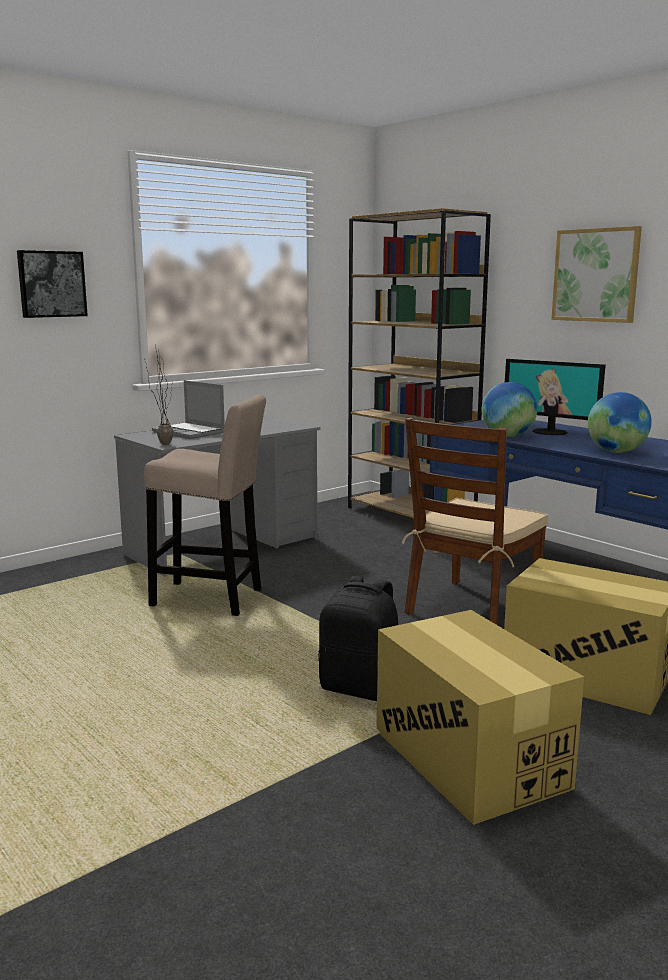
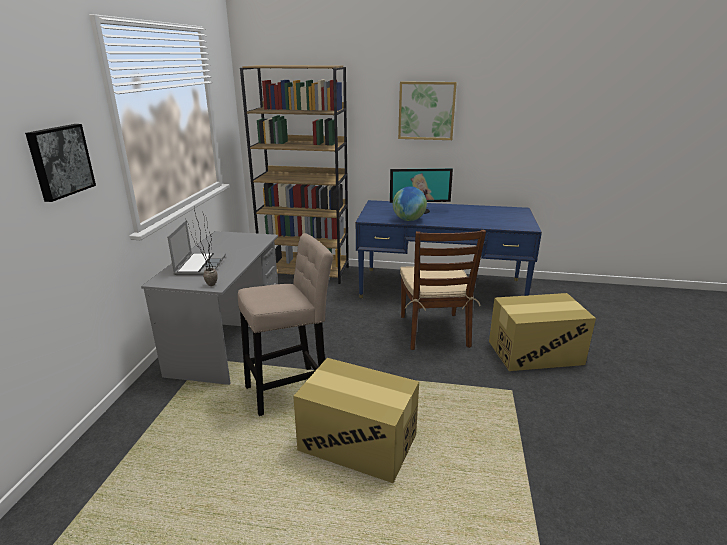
camera: 40 degrees left, 10 degrees up
laptop [152,380,225,439] -> laptop turned 90 degrees counterclockwise [167,220,226,275]
black backpack [318,576,398,701] -> none
cardboard box [377,610,584,825] -> cardboard box moved to [293,358,419,483]
globe [588,392,652,453] -> none

